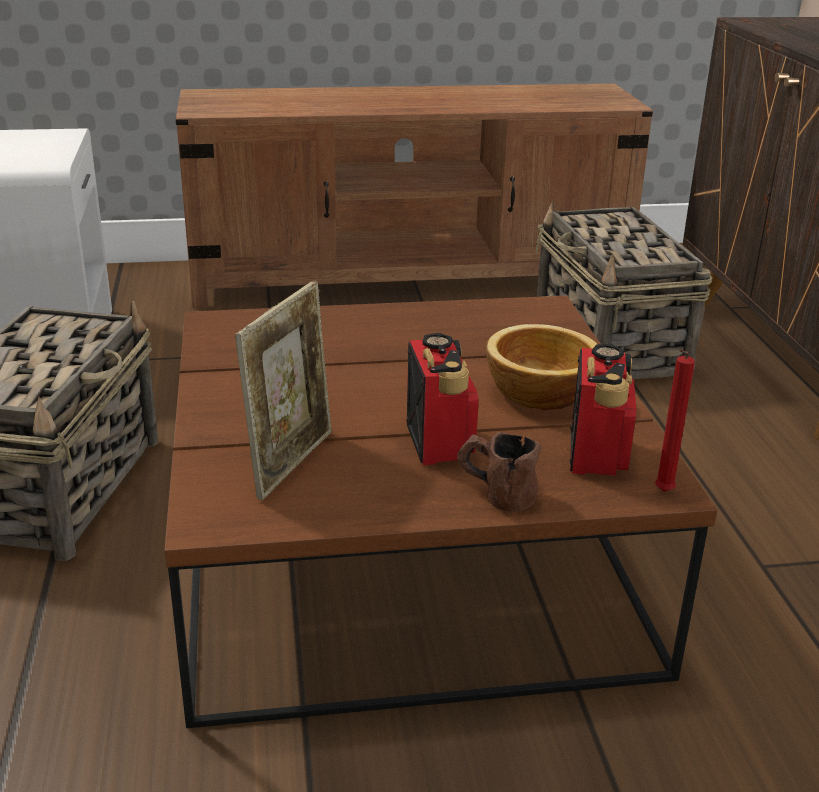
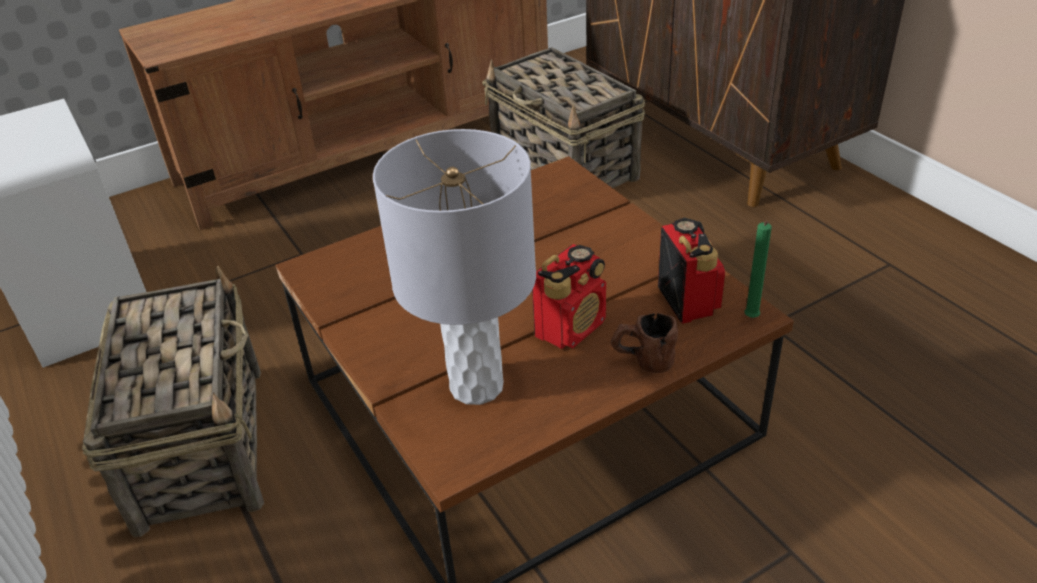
camera: 20 degrees left, 10 degrees up
picture frame [235,281,332,500] -> grey table lamp [373,129,536,405]
radio [406,333,479,465] -> radio turned 75 degrees clockwise [532,244,606,349]
bowl [486,324,597,410] -> none
red candle [655,349,695,492] -> green candle [745,221,772,318]

